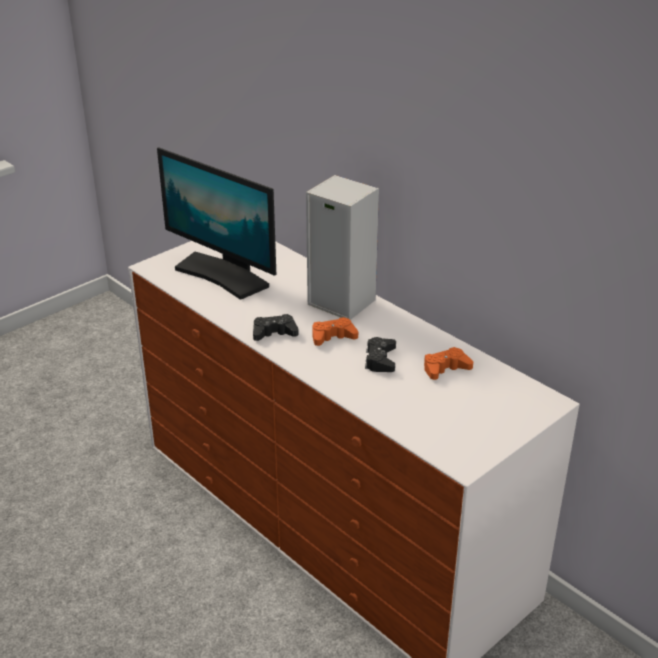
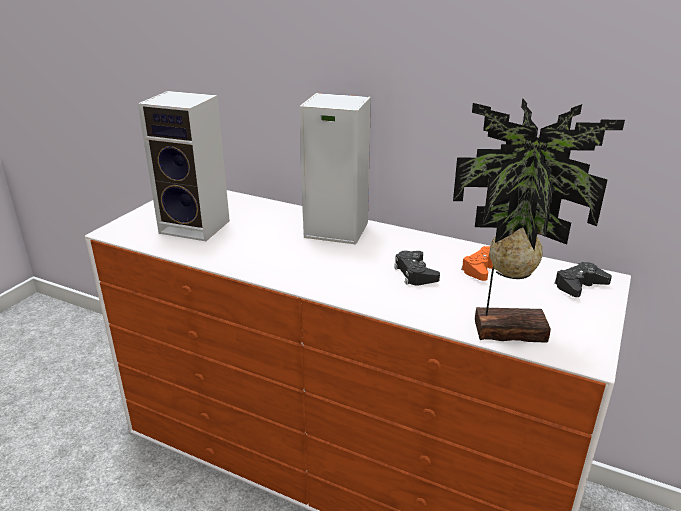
camera: 20 degrees left, 5 degrees down
monitor [157,147,276,300] -> speaker [138,91,230,241]
black game controller [253,314,299,341] -> black game controller moved to [554,262,612,297]
orange game controller [313,317,358,346] -> none
none -> potted plant [453,98,625,343]

